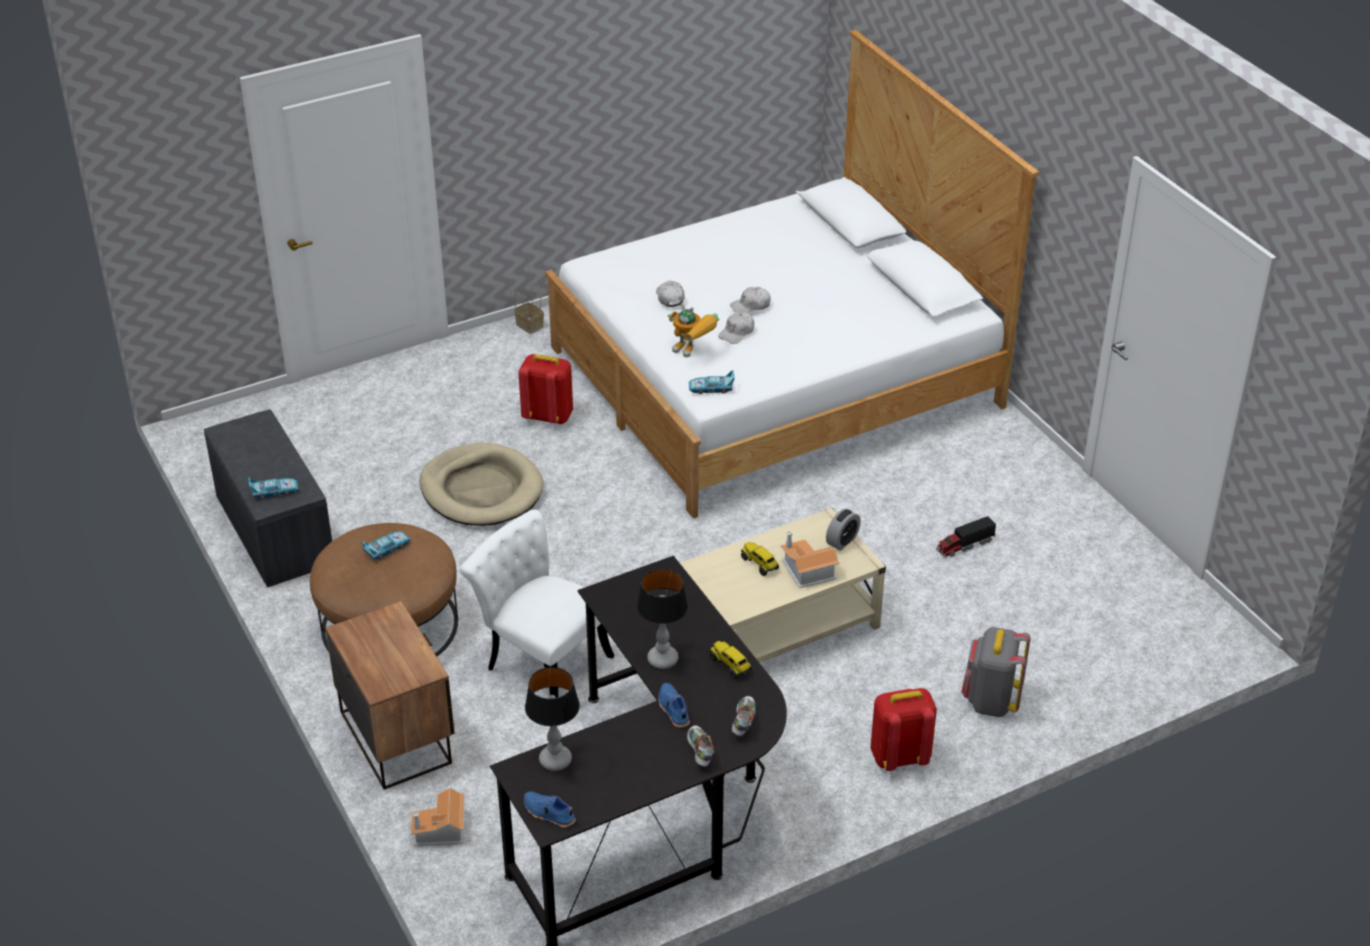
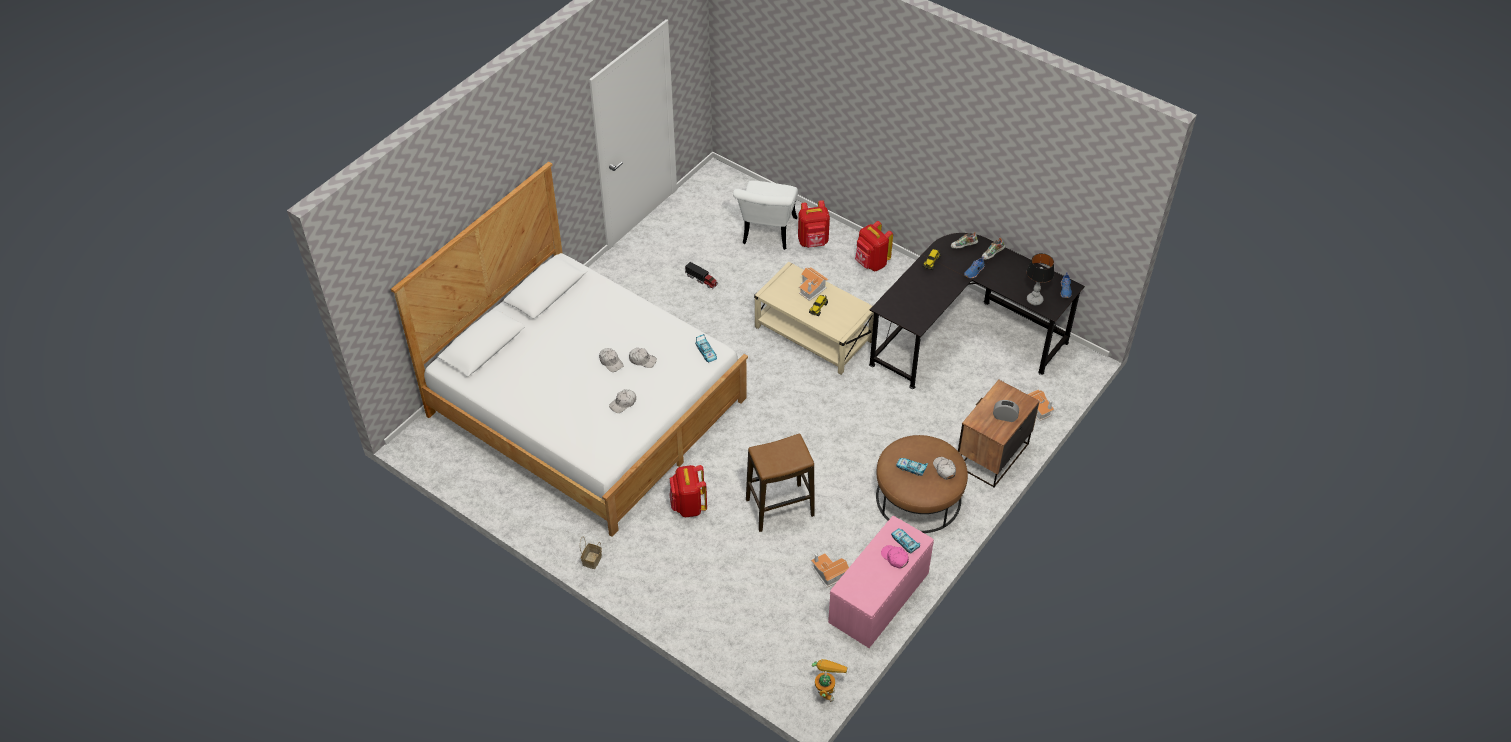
camera: 115 degrees left, 10 degrees up
grey bench [204,409,332,588] -> pink bench [828,516,934,648]
beige dog bed [420,443,543,526] -> stool [746,434,815,532]
white chair [460,509,614,698] -> white chair moved to [733,181,798,250]
table lamp [636,569,688,669] -> none
toy robot [668,303,719,357] -> toy robot moved to [812,659,848,702]
alarm clock [826,509,861,551] -> alarm clock moved to [993,400,1019,422]
grey backpack [961,627,1030,717] -> red backpack [798,200,830,248]
none -> toy house [811,553,849,587]
none -> pink cap [881,545,909,568]
none -> white cap [933,457,956,480]

